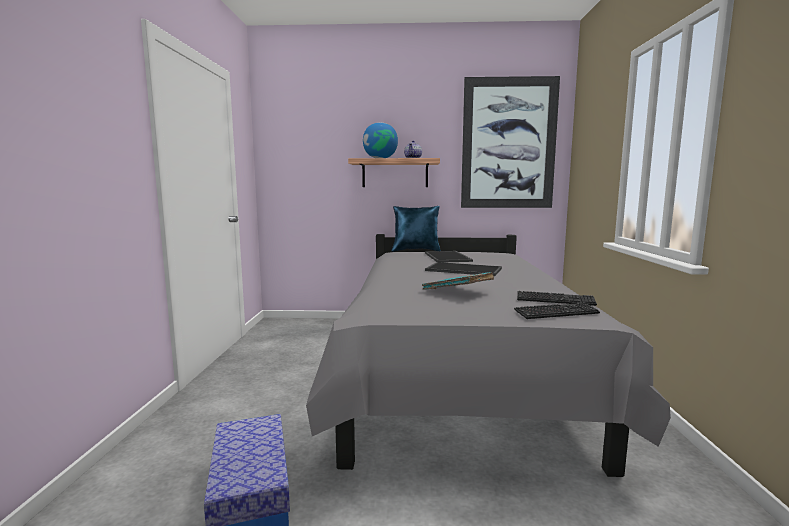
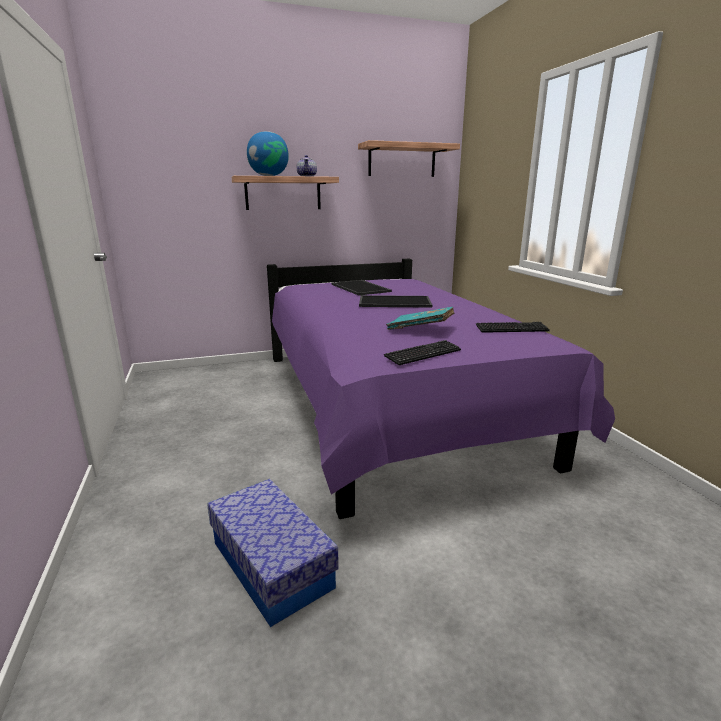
camera: 20 degrees left, 10 degrees up
grey bed [306,234,671,477] -> purple bed [267,259,615,519]
blue pillow [391,206,441,252] -> none
picture [461,76,560,208] -> shelf [358,140,460,177]
keyboard [514,302,600,319] -> keyboard moved to [384,340,461,365]

